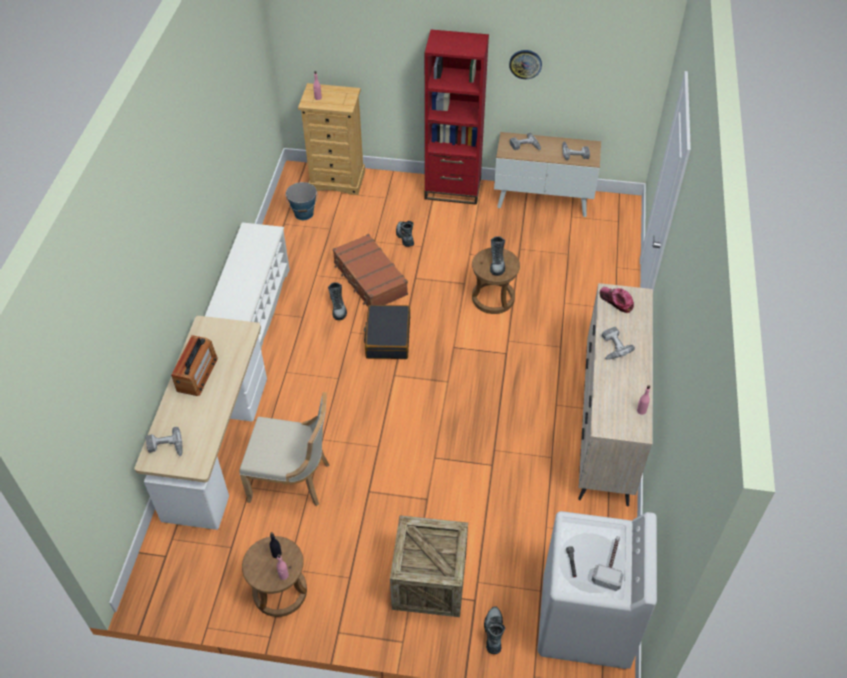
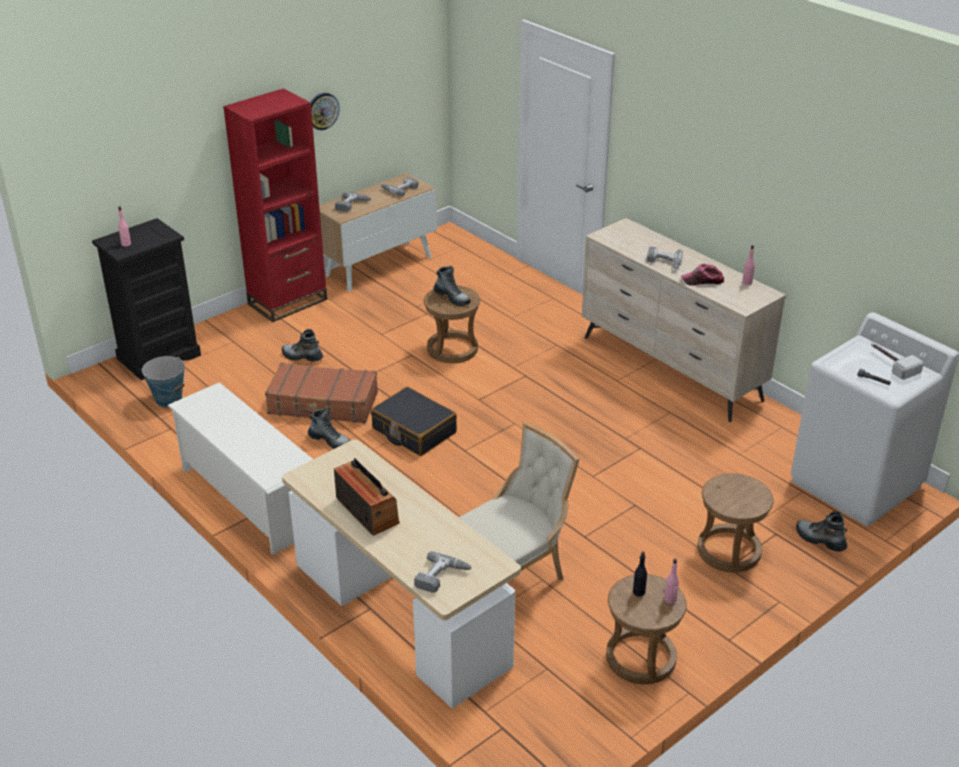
camera: 50 degrees left, 15 degrees down
beige dresser [298,83,365,195] -> black dresser [92,218,201,380]
crate [390,515,468,617] -> brown stool [697,473,773,573]
cap [600,287,634,313] -> cap moved to [681,264,724,286]

